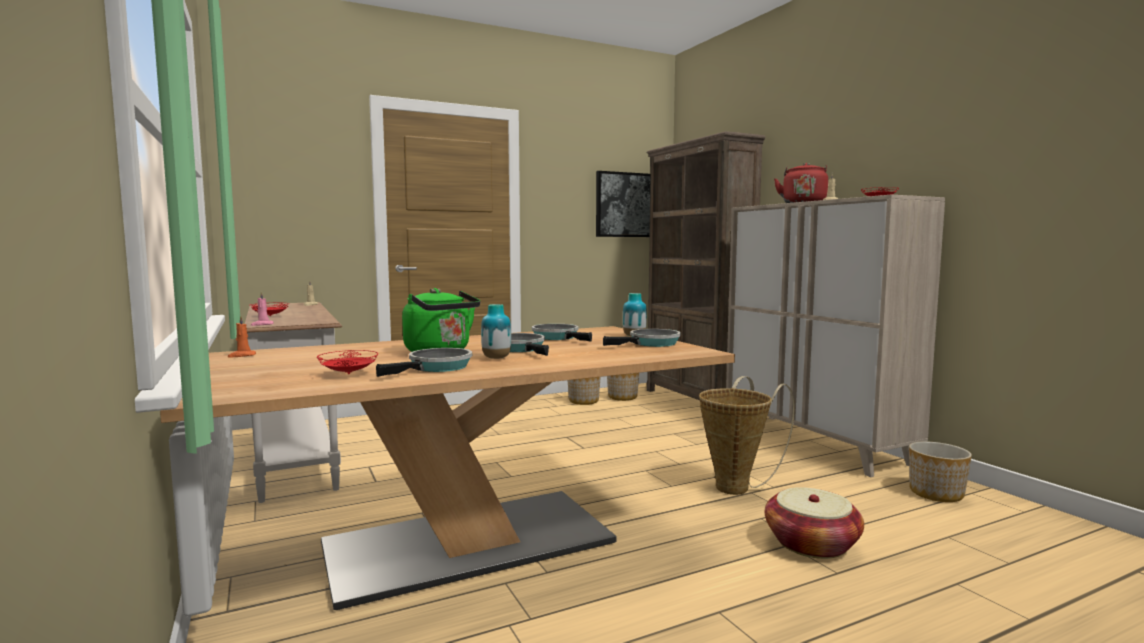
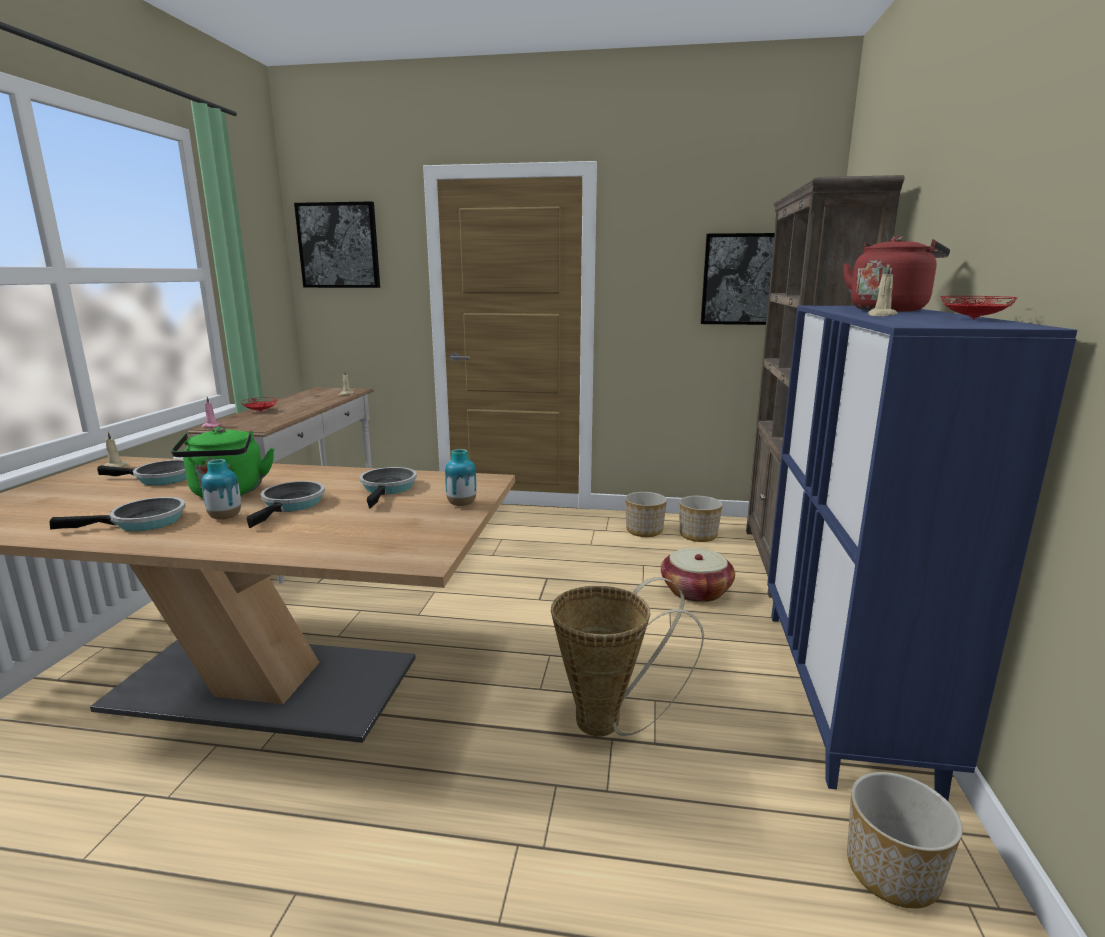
camera: 35 degrees right, 10 degrees up
orange candle [228,315,256,358] -> beige candle [104,432,127,467]
red plate [317,350,378,374] -> none
frying pan [603,329,681,347] -> frying pan moved to [97,460,187,486]
beige cabinet [726,194,945,477] -> blue cabinet [767,305,1077,801]
basket [765,487,864,559] -> basket moved to [661,548,735,602]
none -> picture [294,201,380,288]

